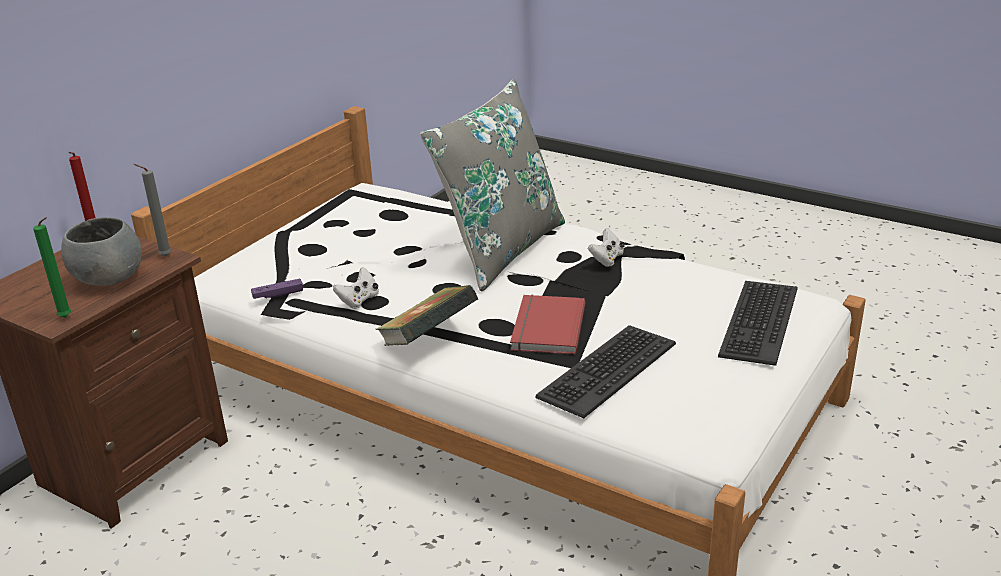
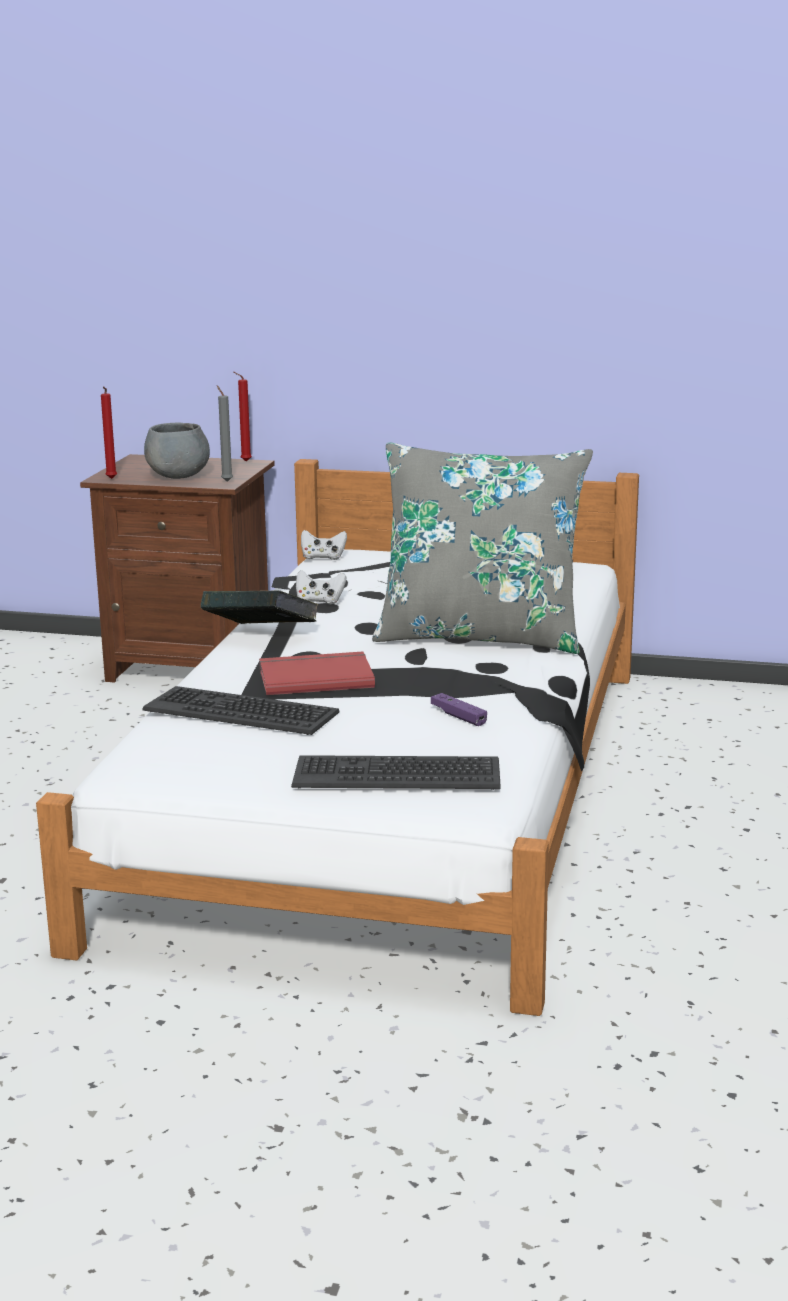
camera: 70 degrees right, 10 degrees down
green candle [33,217,71,318] -> red candle [101,386,117,479]
purple game controller [251,278,303,299] -> purple game controller moved to [431,693,487,726]
white game controller [588,228,625,267] -> white game controller moved to [301,530,347,560]

